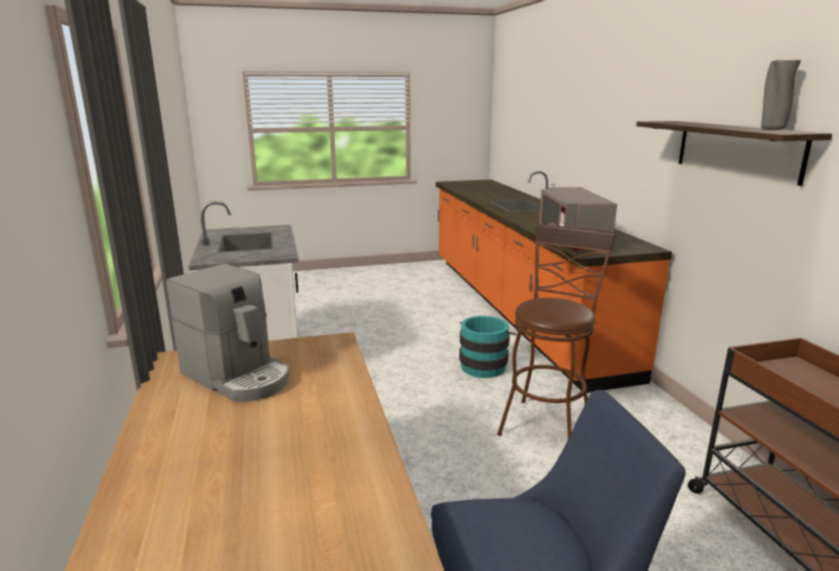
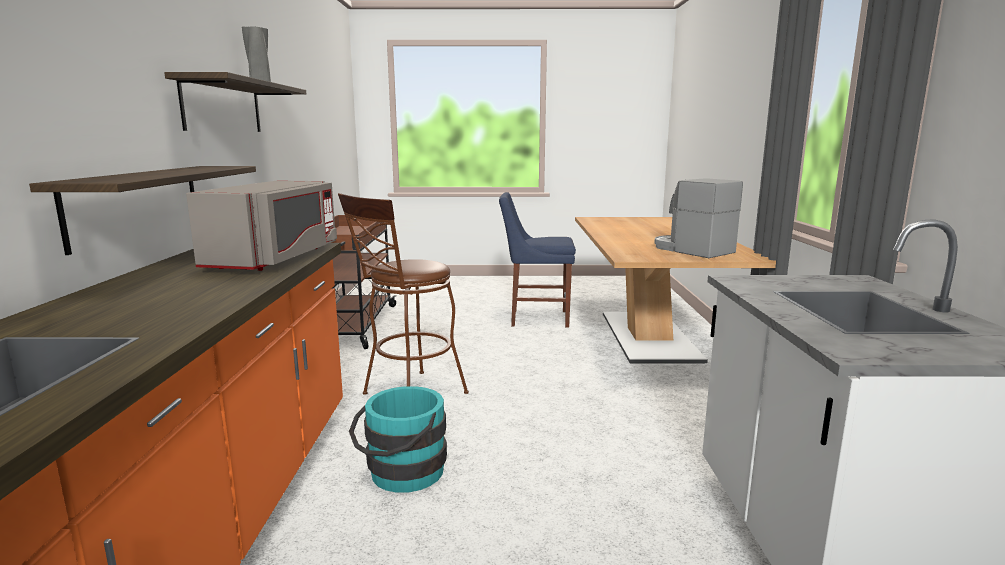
camera: 165 degrees left, 5 degrees down
none -> shelf [29,166,256,255]

